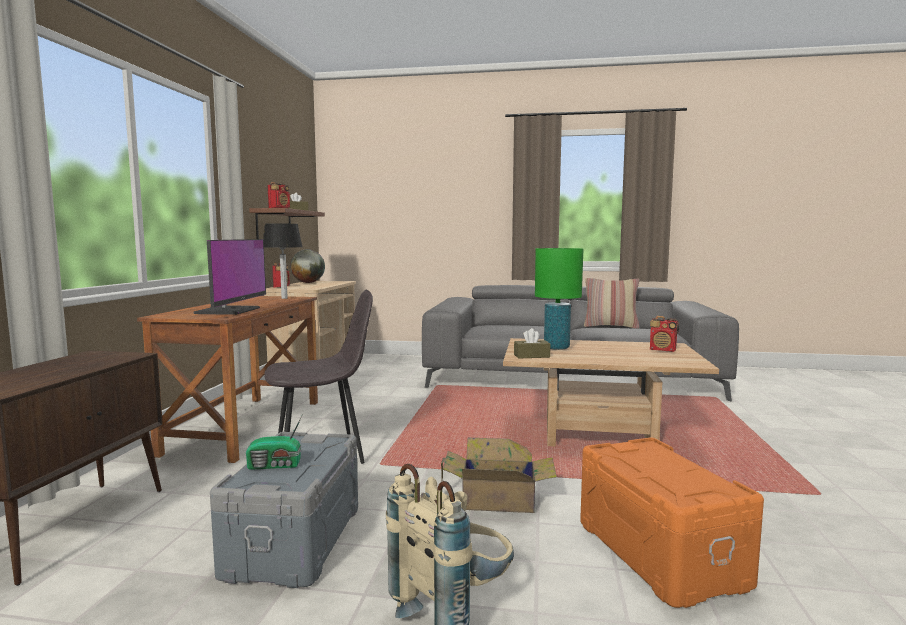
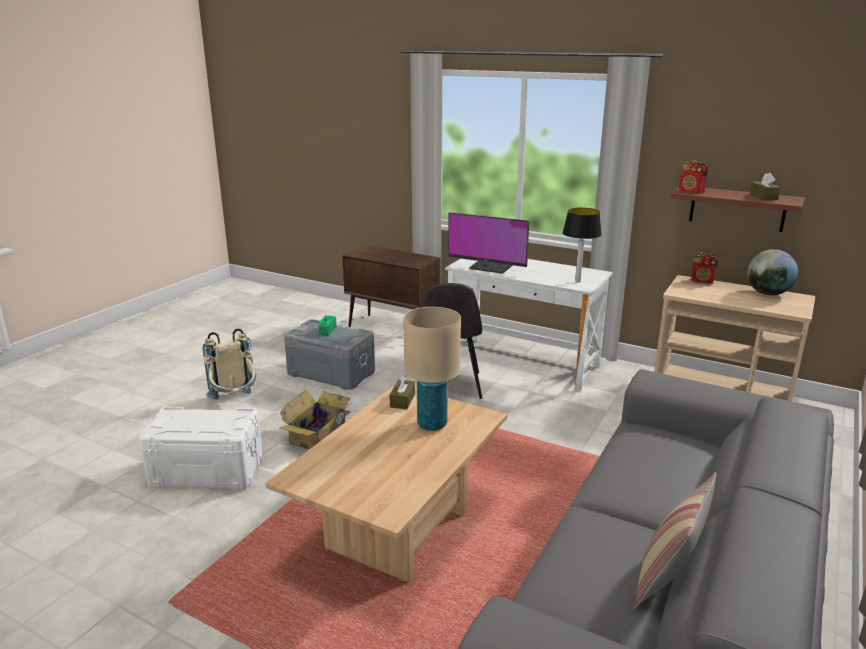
camera: 110 degrees right, 15 degrees up
brown desk [137,296,318,463] -> white desk [445,259,613,391]
green table lamp [535,248,583,350] -> beige table lamp [403,307,461,431]
orange storage box [580,437,764,608] -> white storage box [139,407,263,490]
radio [650,316,679,352] -> none

